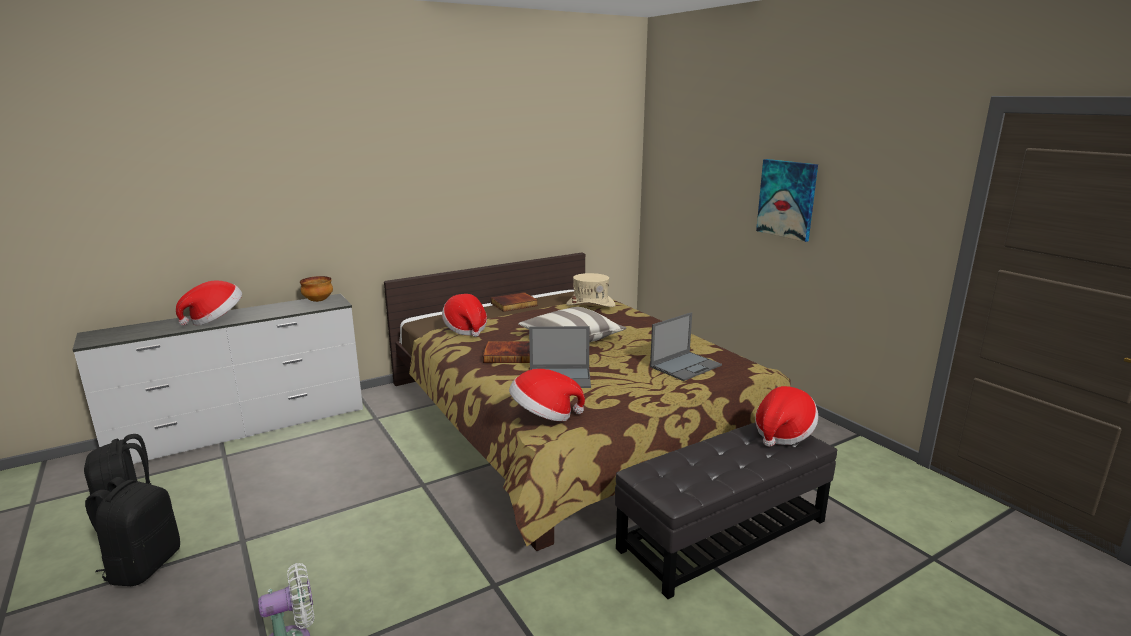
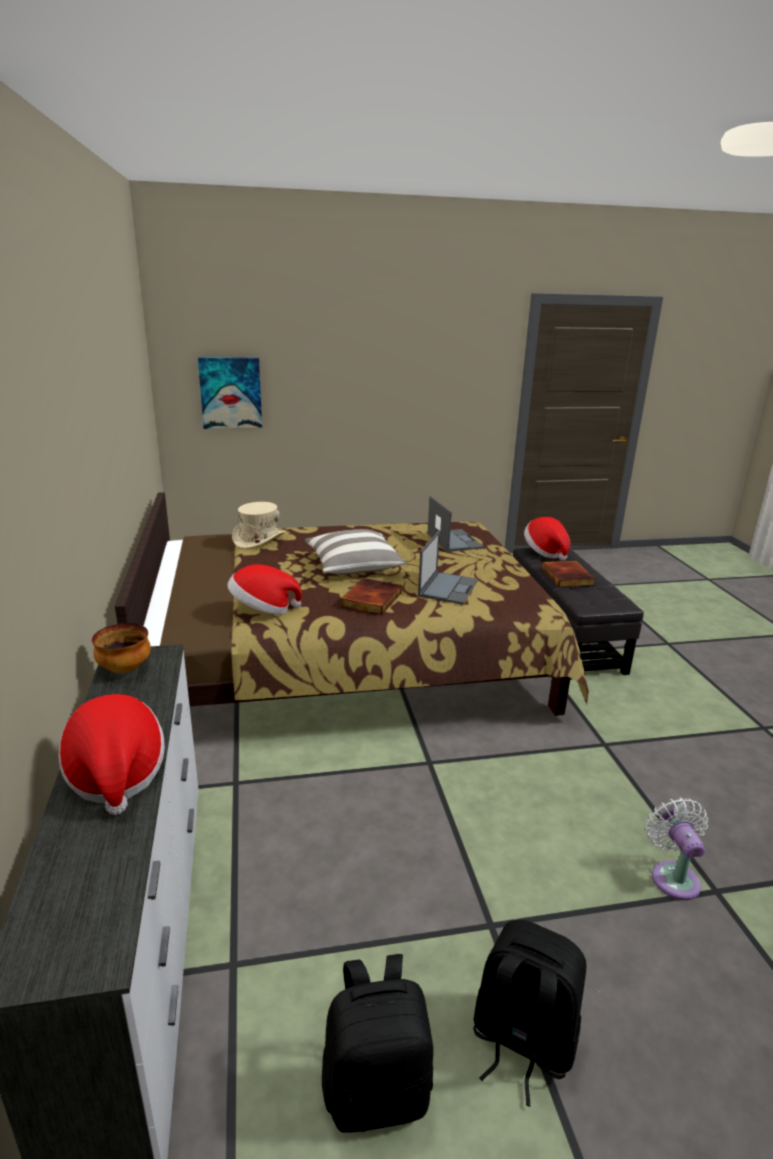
camera: 70 degrees left, 5 degrees up
book [491,292,538,312] -> book moved to [542,561,595,587]
hat [509,369,585,421] -> none
picture [756,159,818,242] -> picture moved to [198,357,262,429]

